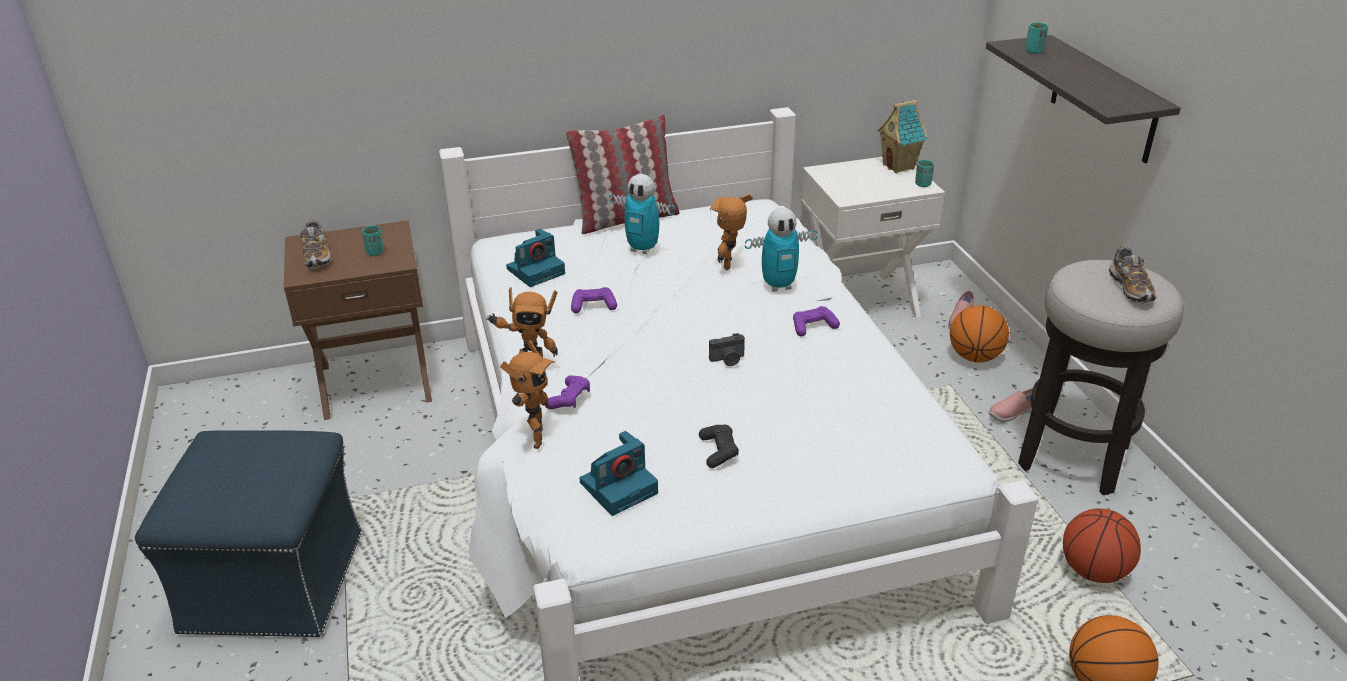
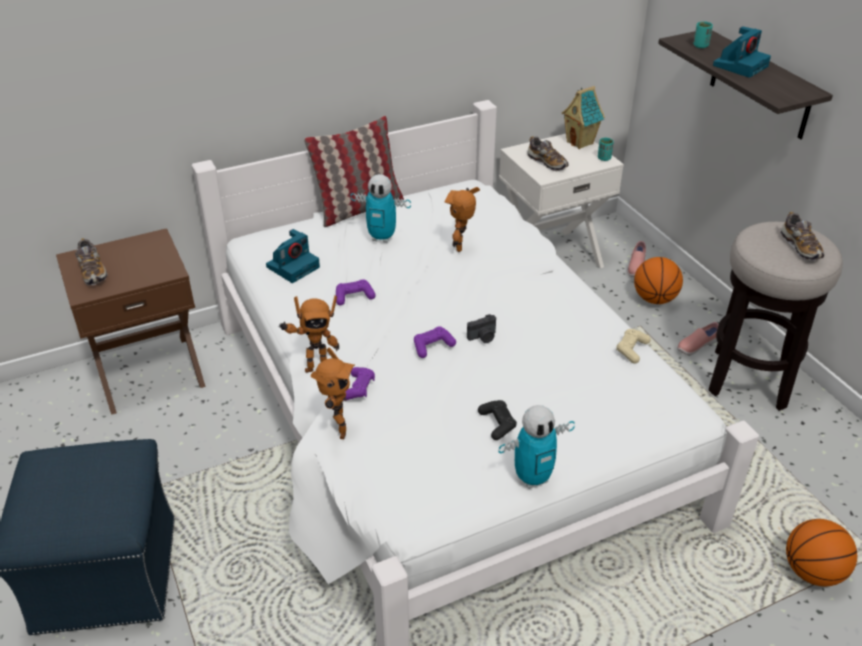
camera: 10 degrees left, 5 degrees up
turquoise cup [362,226,384,256] -> none
camera [580,431,658,516] -> camera moved to [713,26,771,78]
toy robot [745,208,817,292] -> toy robot moved to [498,405,575,489]
purple game controller [793,306,840,337] -> purple game controller moved to [414,326,456,358]
basketball [1063,508,1141,583] -> none
none -> shoe [528,136,569,171]
none -> beige game controller [616,329,651,364]

